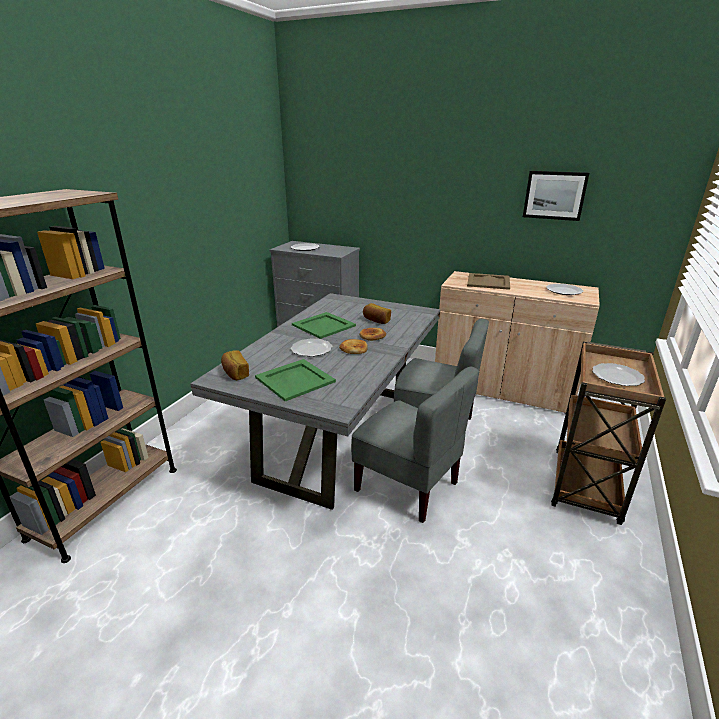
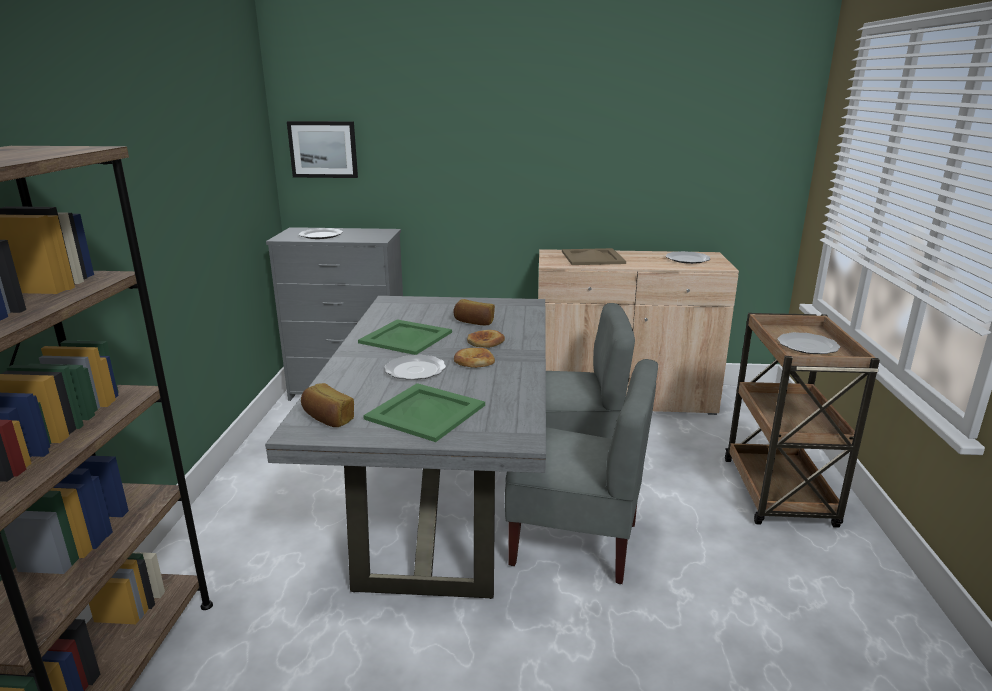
camera: 20 degrees left, 5 degrees down
picture [523,171,589,221] -> picture moved to [287,121,358,178]

